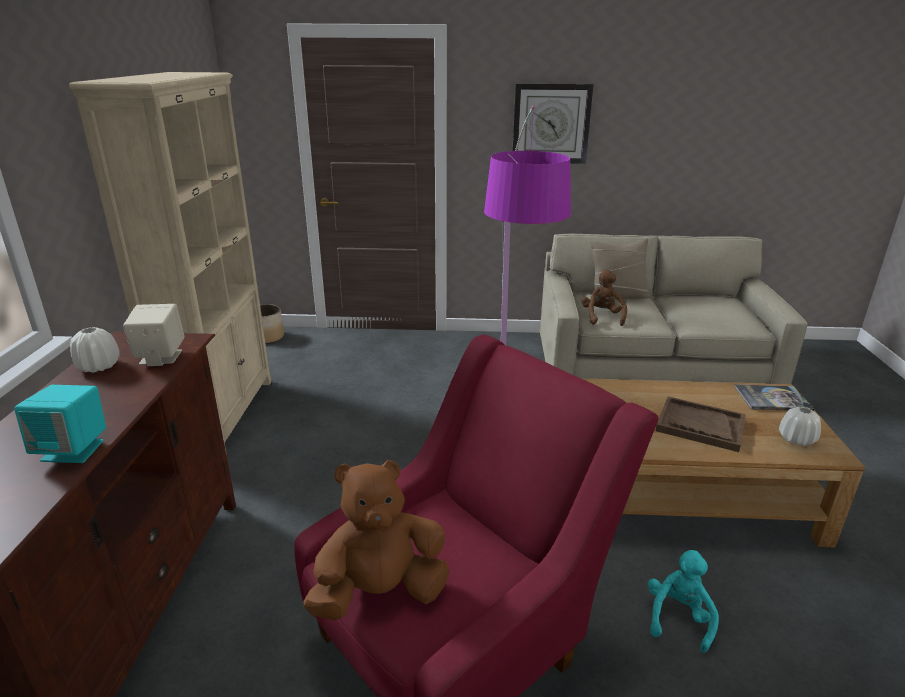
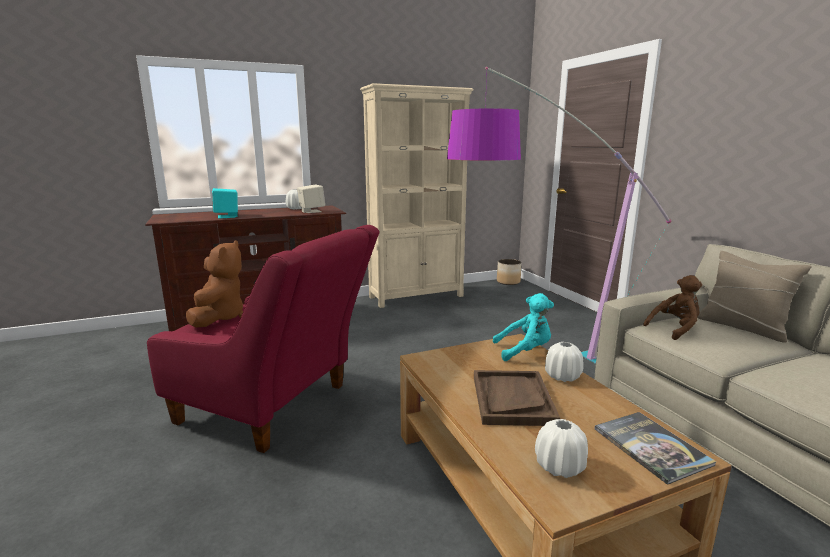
camera: 65 degrees right, 10 degrees down
brown plush toy [303,460,449,620] -> brown plush toy turned 45 degrees clockwise [186,240,243,328]
wall clock [512,83,593,164] -> none
turquoise plush toy [648,550,719,653] -> turquoise plush toy moved to [493,293,554,361]
none -> white vase [545,342,584,382]

